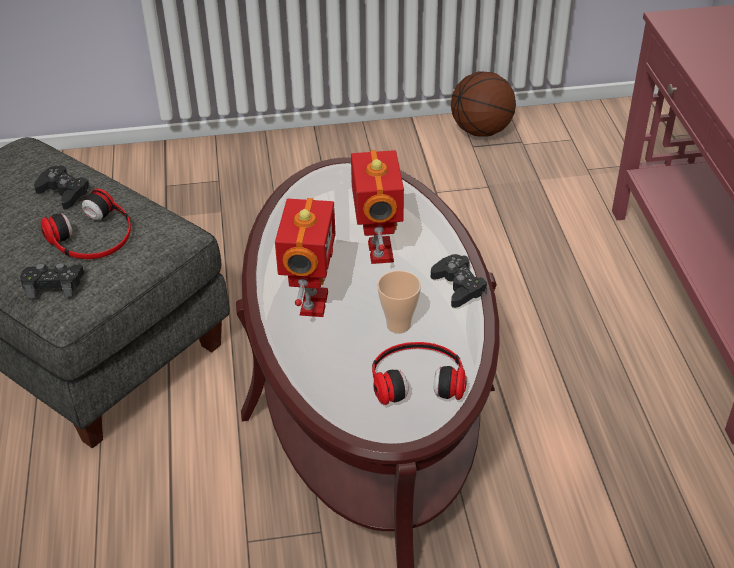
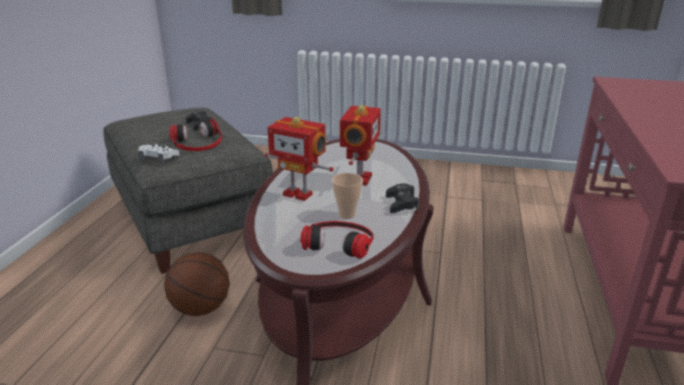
camera: 20 degrees right, 15 degrees down
black game controller [20,263,84,298] -> white game controller [138,143,179,163]
toy robot [275,198,336,317] -> toy robot turned 90 degrees clockwise [265,117,334,201]
basketball [451,71,516,137] -> basketball moved to [164,252,230,316]

